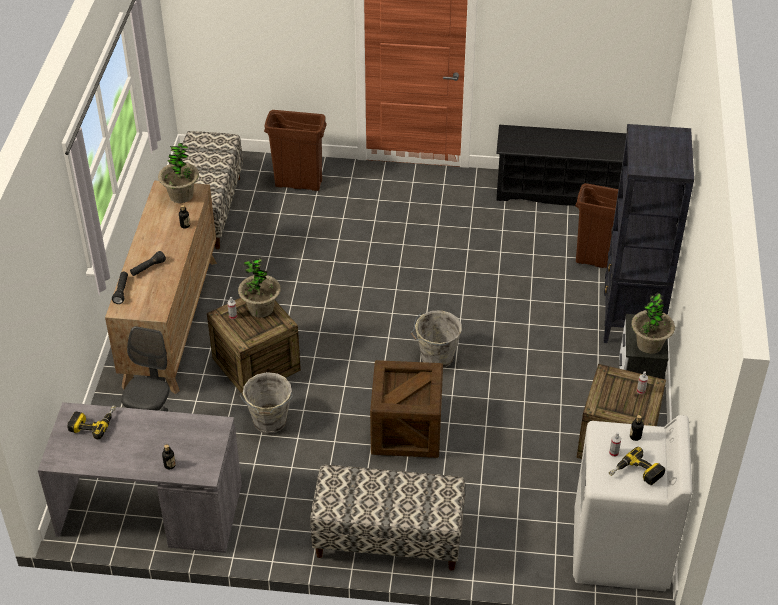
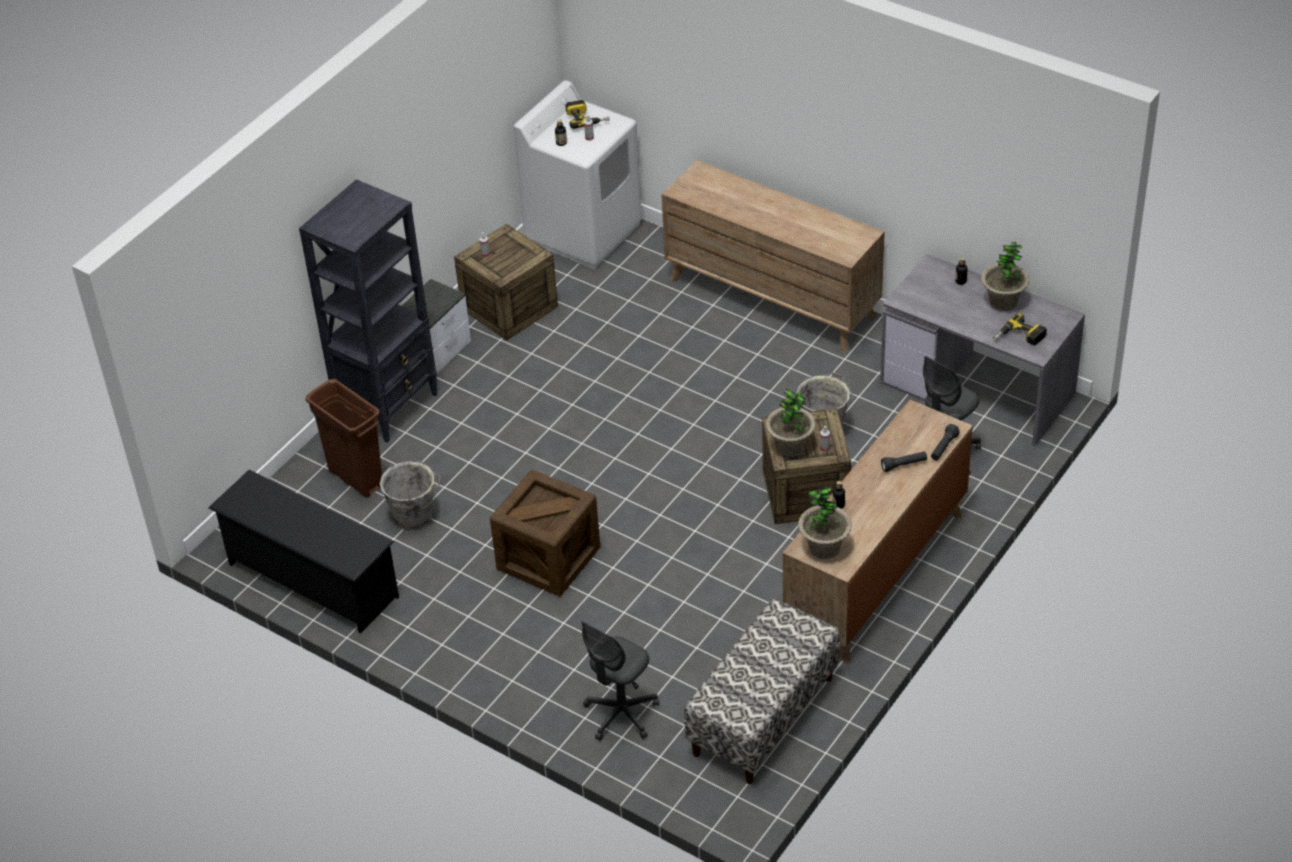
camera: 150 degrees left, 0 degrees up
brown trash can [264,110,327,191] -> grey office chair [581,621,659,741]
bench [310,465,465,571] -> brown dresser [661,160,885,352]
crate [370,360,443,458] -> crate moved to [490,469,600,596]
grey bucket [411,310,462,368] -> grey bucket moved to [380,460,441,530]
potted plant [631,292,675,354] -> potted plant moved to [981,242,1030,311]

